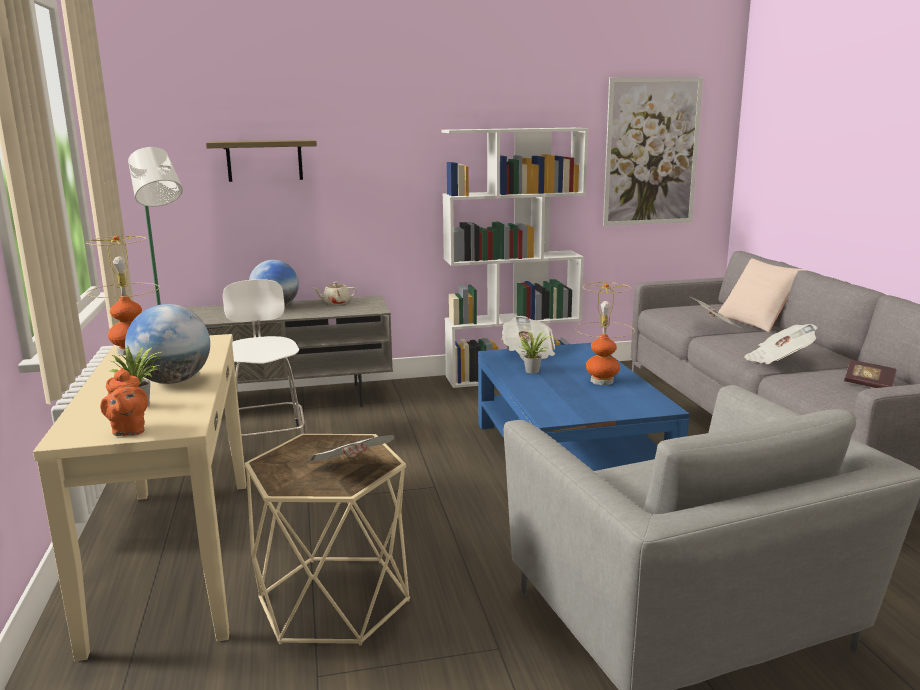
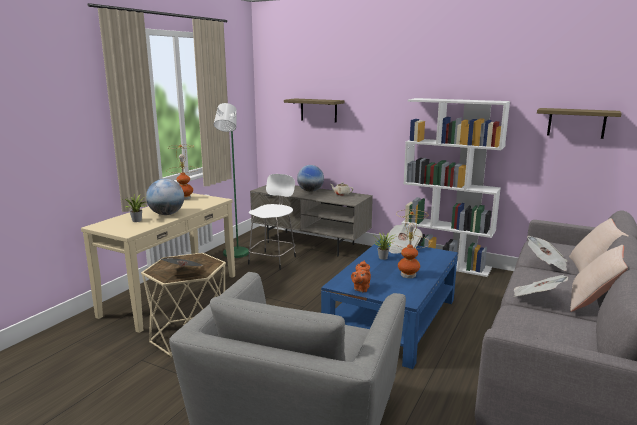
camera: 40 degrees right, 0 degrees up
orange teapot [100,368,148,436] -> orange teapot moved to [351,260,371,292]
picture [603,77,703,226] -> shelf [537,108,622,139]
book [844,360,897,388] -> none
none -> beige pillow [570,245,628,312]

